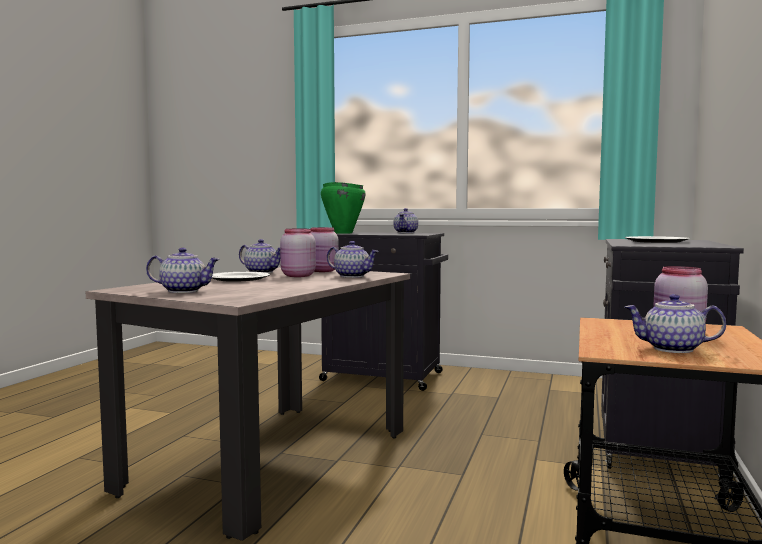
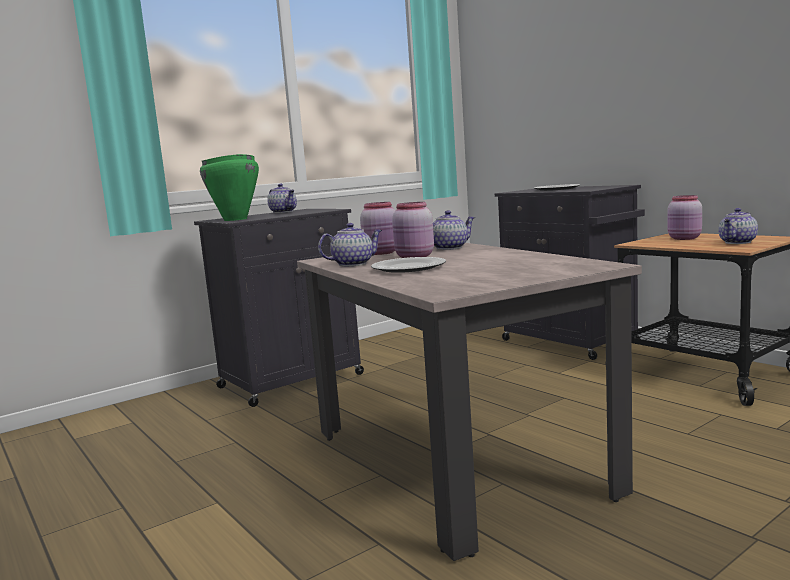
camera: 55 degrees left, 5 degrees up
teapot [146,248,220,293] -> none

